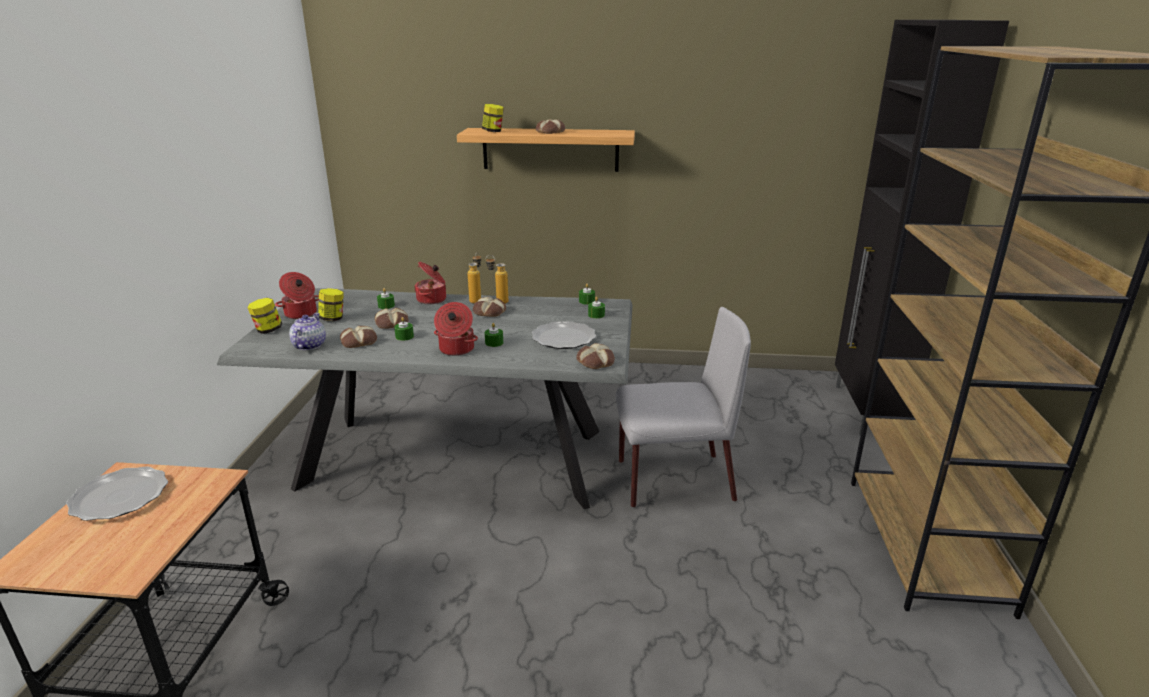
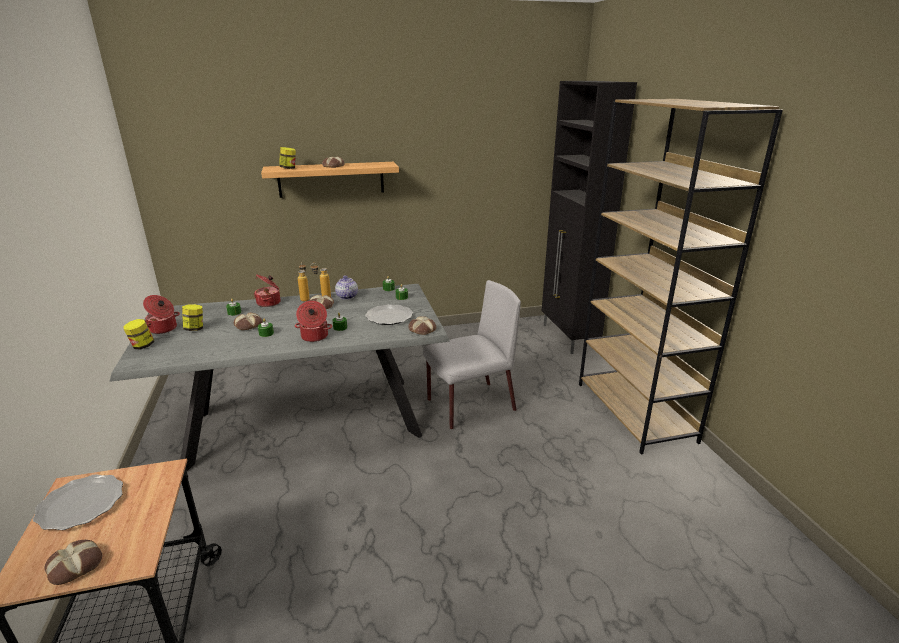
camera: 20 degrees left, 0 degrees up
teapot [289,313,326,350] -> teapot moved to [335,276,358,300]
bread [340,326,377,348] -> bread moved to [45,540,102,585]

